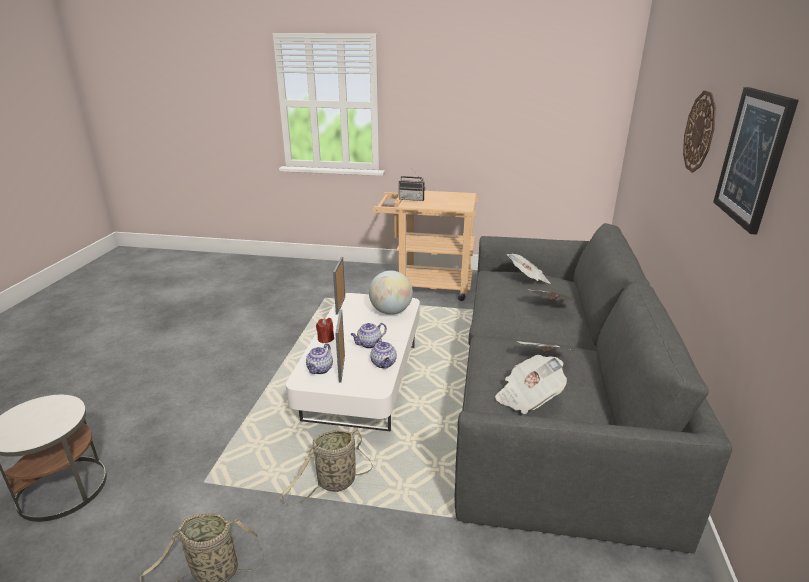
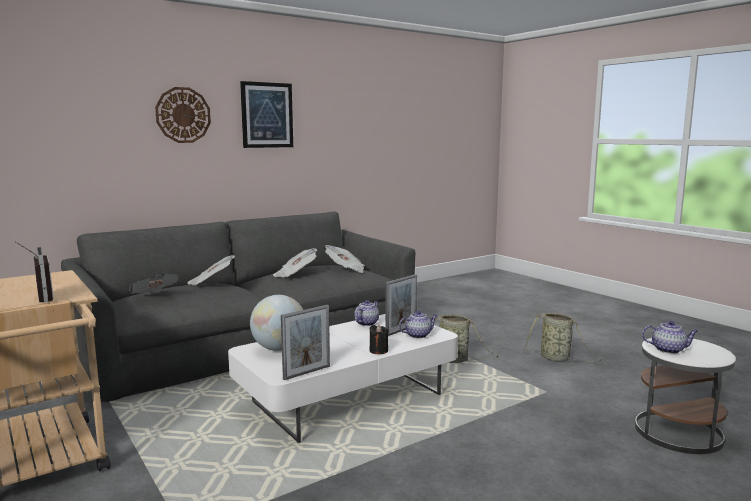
camera: 135 degrees left, 15 degrees down
red candle [316,318,334,343] -> black candle [369,325,388,355]
teapot [351,323,387,349] -> teapot moved to [642,321,698,354]

